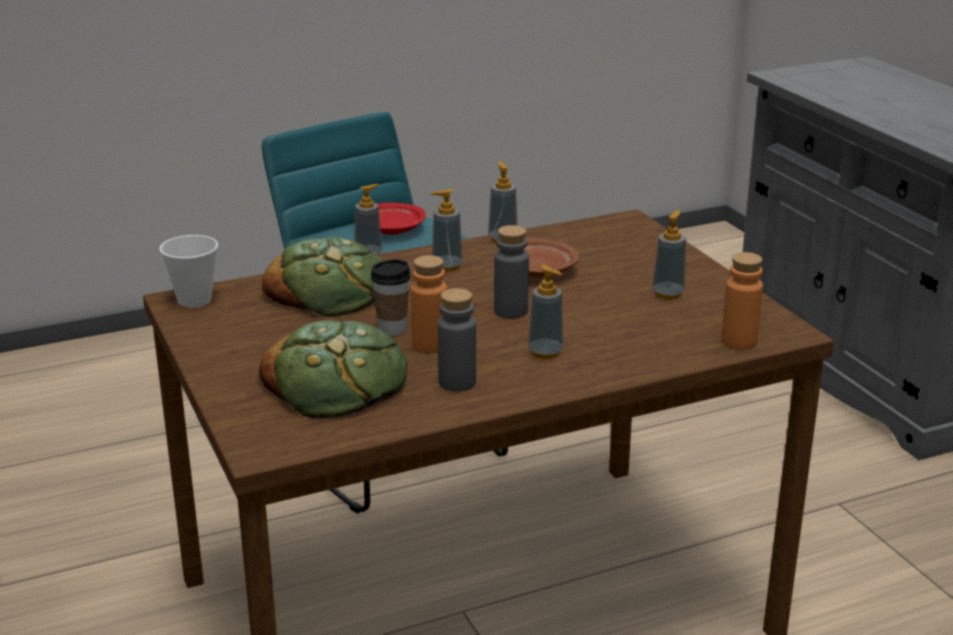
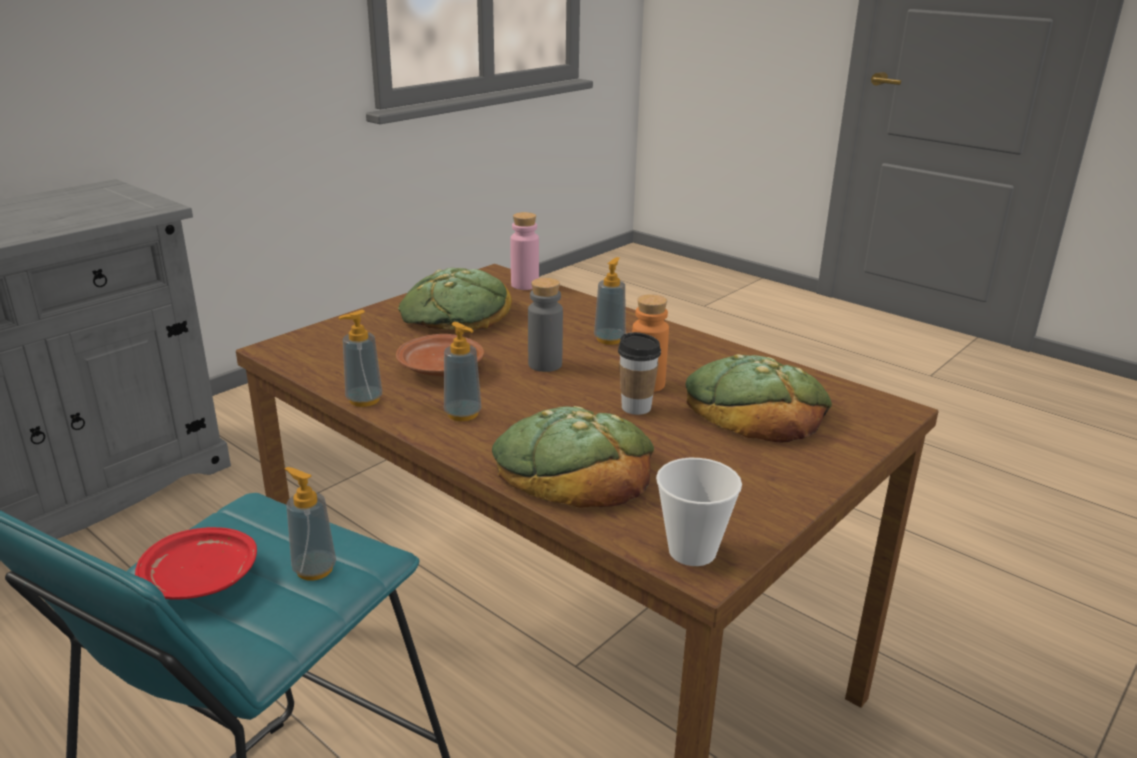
camera: 115 degrees left, 0 degrees up
grey bottle [438,288,476,391] -> none
soap dispenser [652,210,686,300] -> bread [398,268,512,330]
orange bottle [721,252,763,350] -> pink bottle [510,212,539,290]

